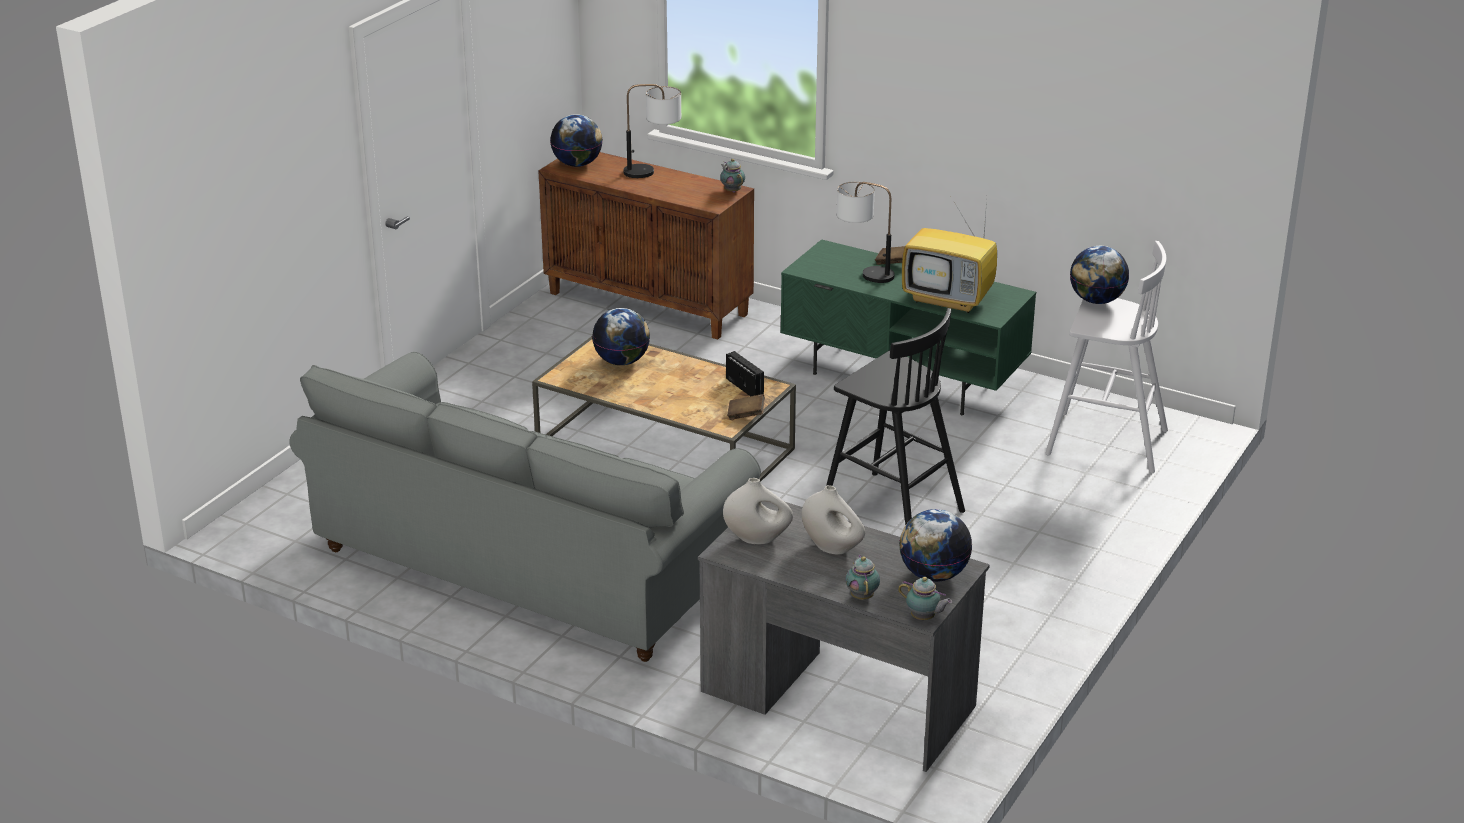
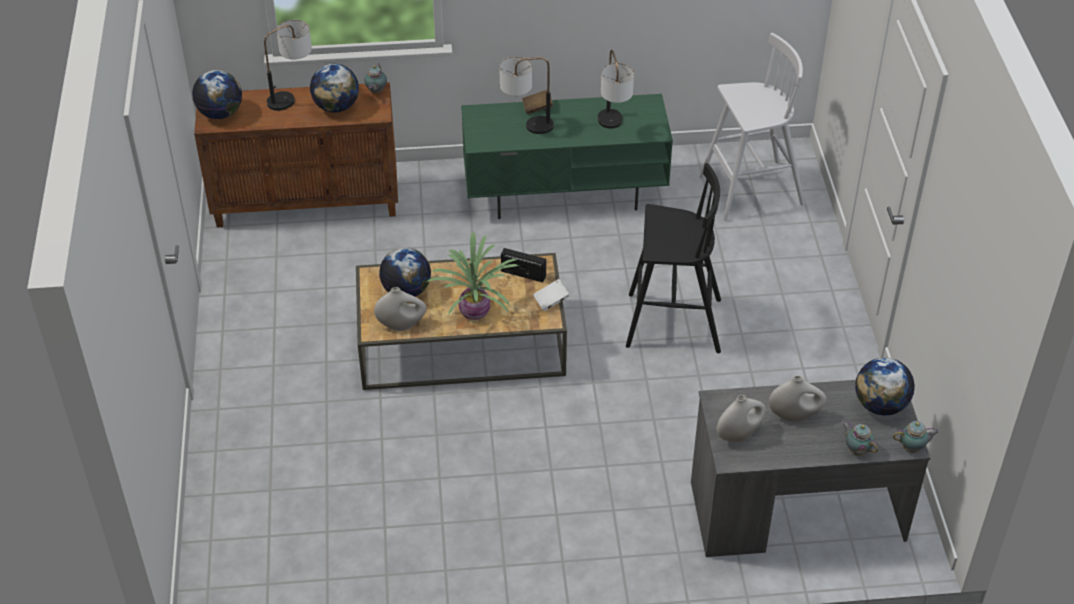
camera: 35 degrees left, 15 degrees up
grey sofa [289,352,761,662] -> none
teapot [720,159,745,193] -> teapot turned 105 degrees counterclockwise [364,64,387,93]
brown book [727,394,765,420] -> white book [533,279,570,311]
television [902,200,997,313] -> table lamp [598,50,634,129]
globe [1070,246,1129,304] -> globe moved to [310,64,359,113]
none -> white vase [374,287,427,331]
none -> potted plant [425,232,519,320]

